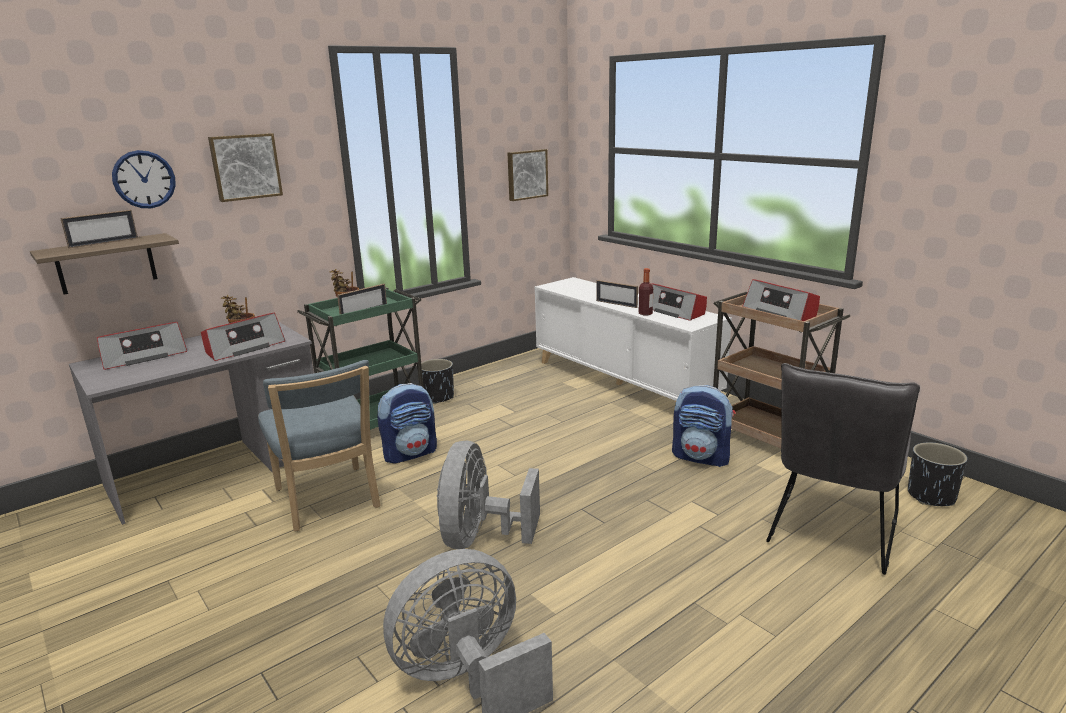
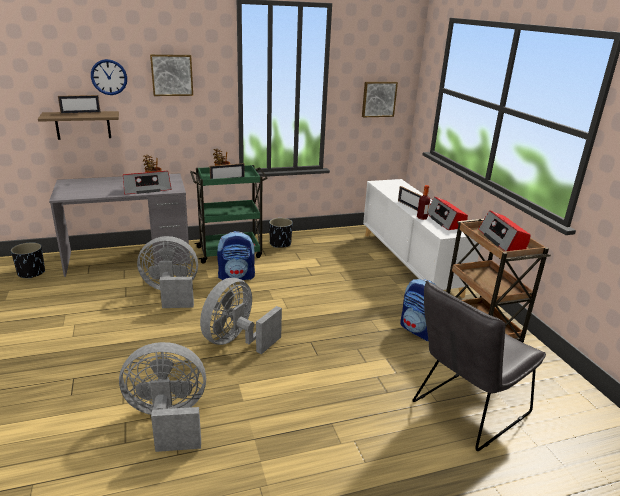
camera: 20 degrees right, 5 degrees up
radio [97,322,187,370] -> none
blue chair [258,360,381,531] -> grey fan [137,236,198,308]
black planter [908,442,967,506] -> black planter moved to [11,243,45,279]

